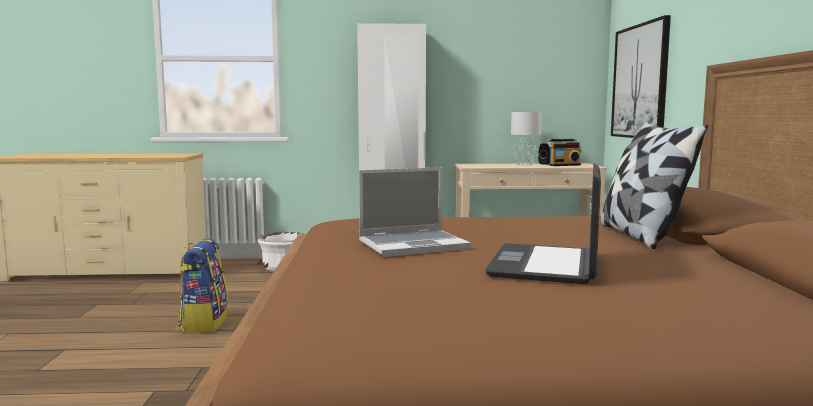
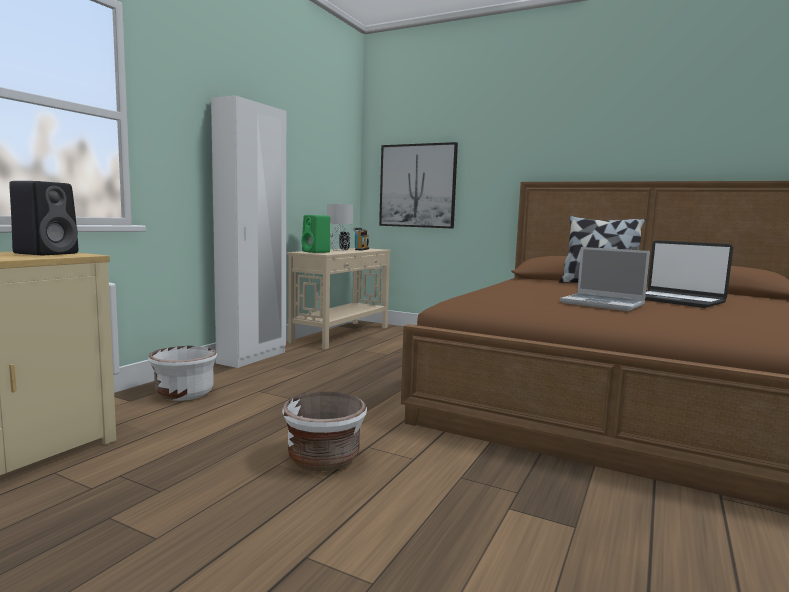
camera: 60 degrees left, 0 degrees up
backpack [178,238,228,333] -> white planter [282,392,367,471]
laptop [359,167,471,257] -> laptop turned 120 degrees clockwise [560,247,650,311]
none -> black speaker [9,181,78,255]
none -> green speaker [302,215,330,253]

